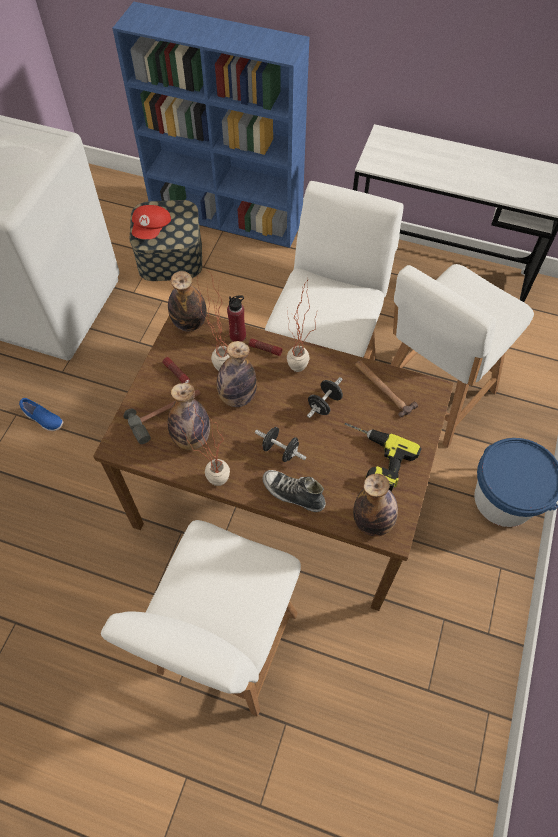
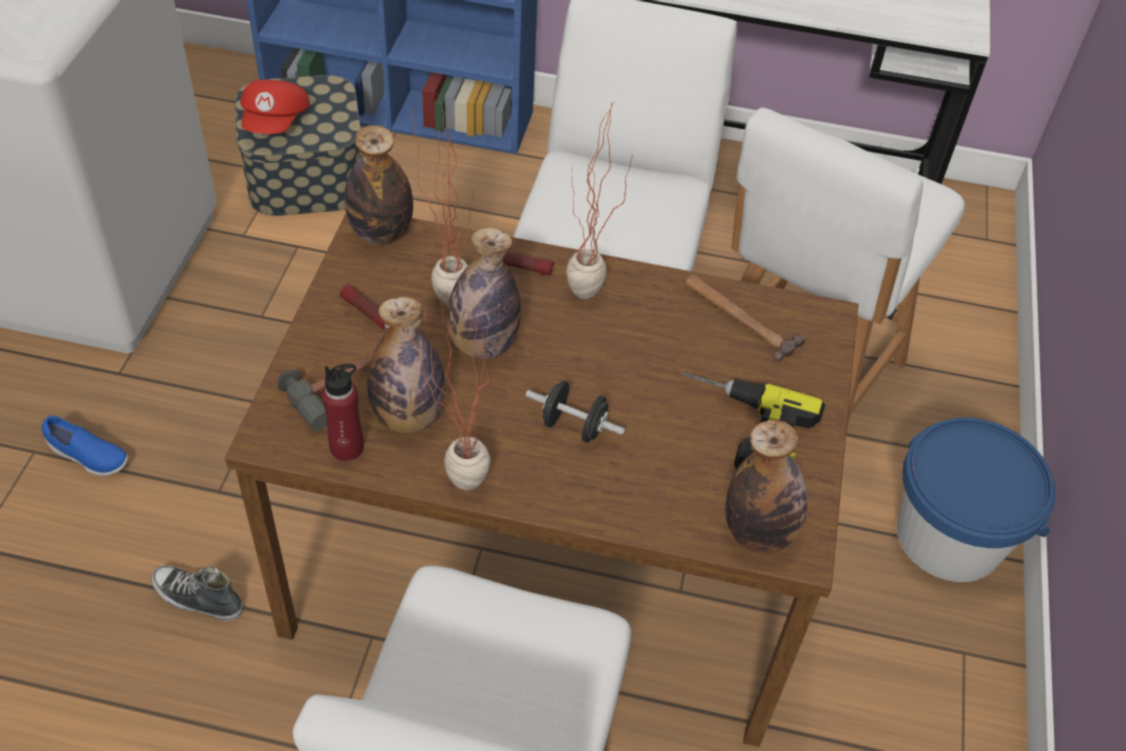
camera: 10 degrees left, 10 degrees down
red bottle [227,295,246,342] -> red bottle moved to [322,364,364,461]
shoe [263,470,326,512] -> shoe moved to [151,565,243,621]
black dumbbell [307,377,343,418] -> none

